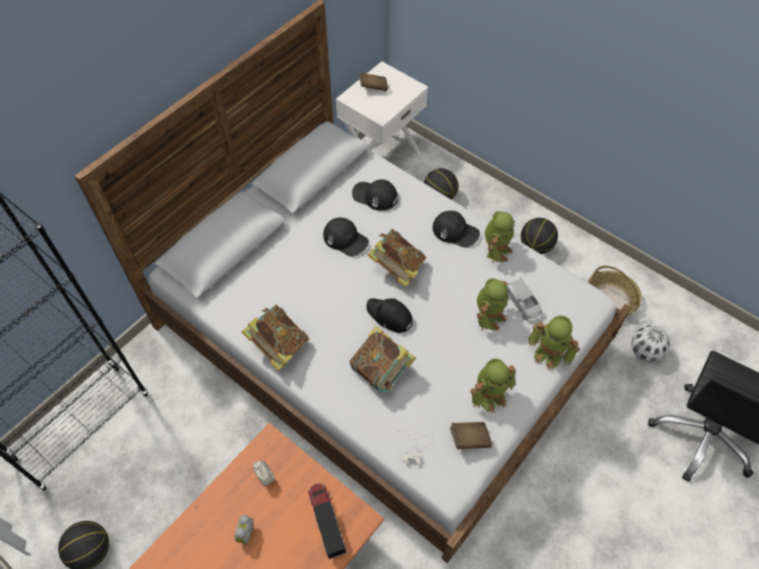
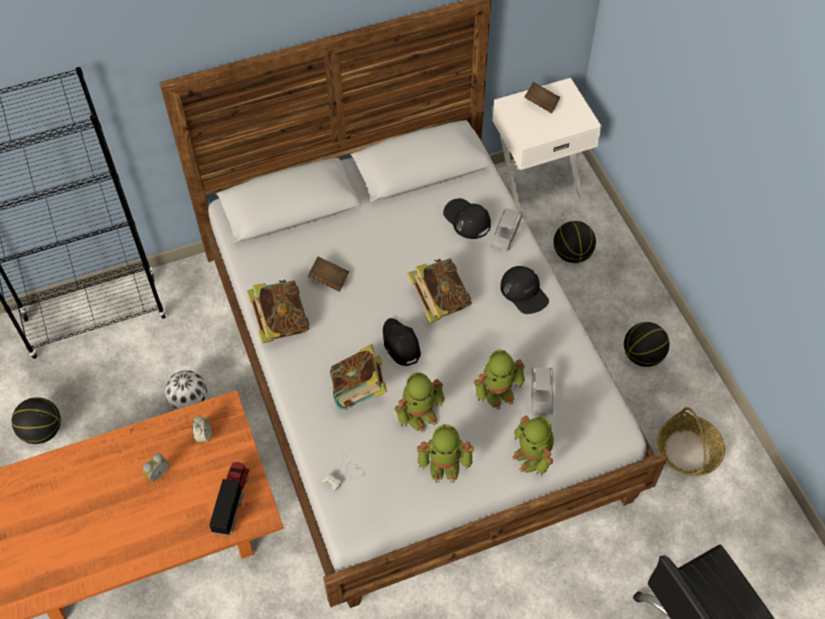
camera: 30 degrees right, 0 degrees up
black cap [323,218,369,257] -> none
brown book [450,422,492,449] -> brown book moved to [308,256,349,292]
toy robot [485,211,515,263] -> toy robot moved to [395,372,445,432]
football [631,325,670,362] -> football moved to [165,370,207,410]
none -> grey toy car [491,207,522,251]

